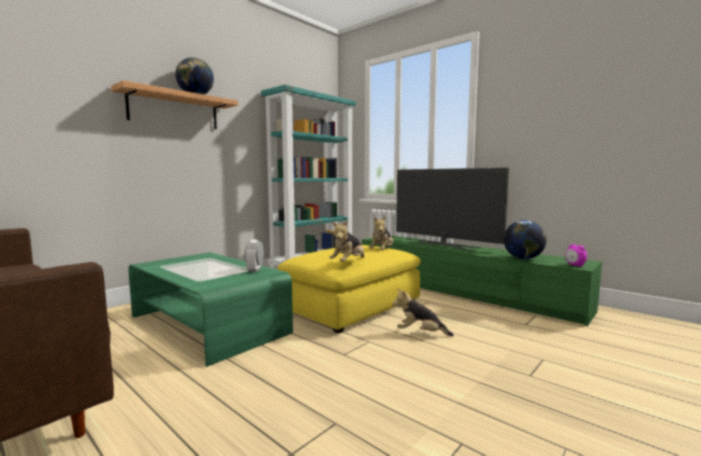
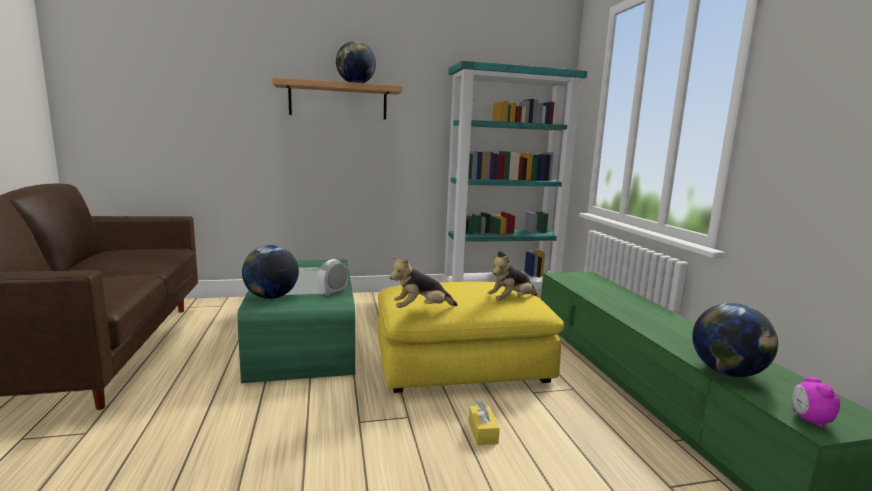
camera: 35 degrees right, 5 degrees up
plush toy [392,288,454,336] -> yellow tissue box [469,401,500,445]
television [396,167,509,251] -> none
none -> globe [242,245,299,299]

